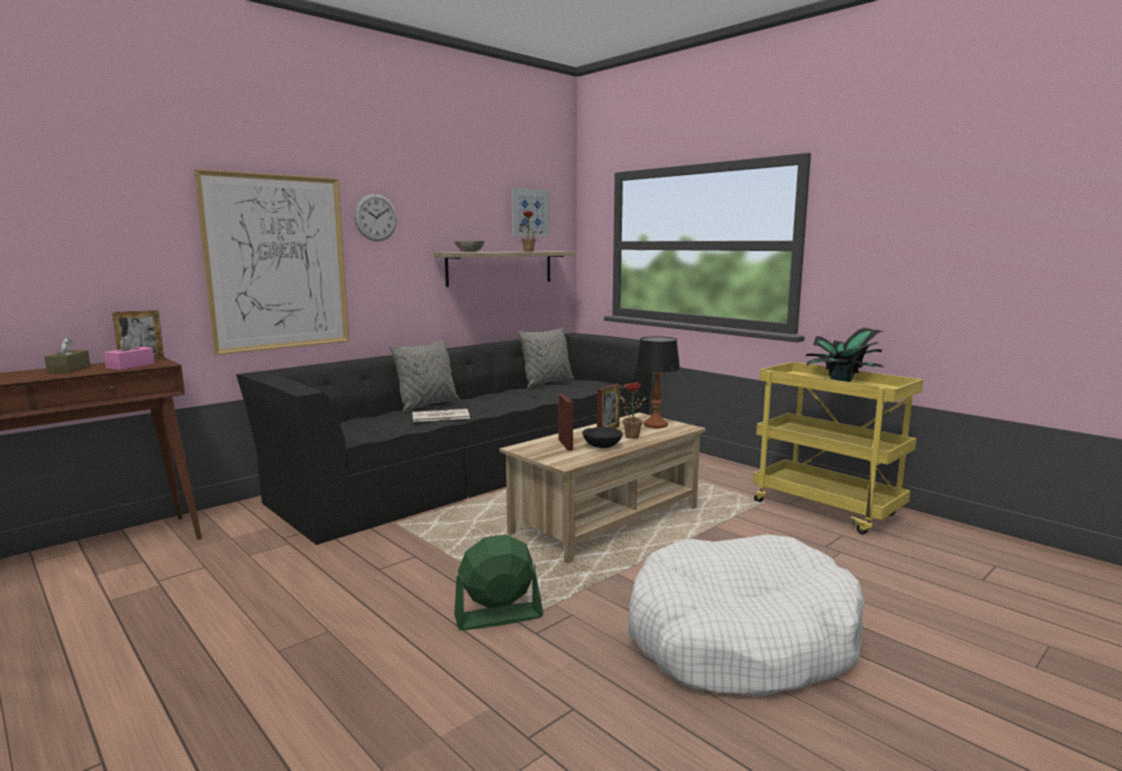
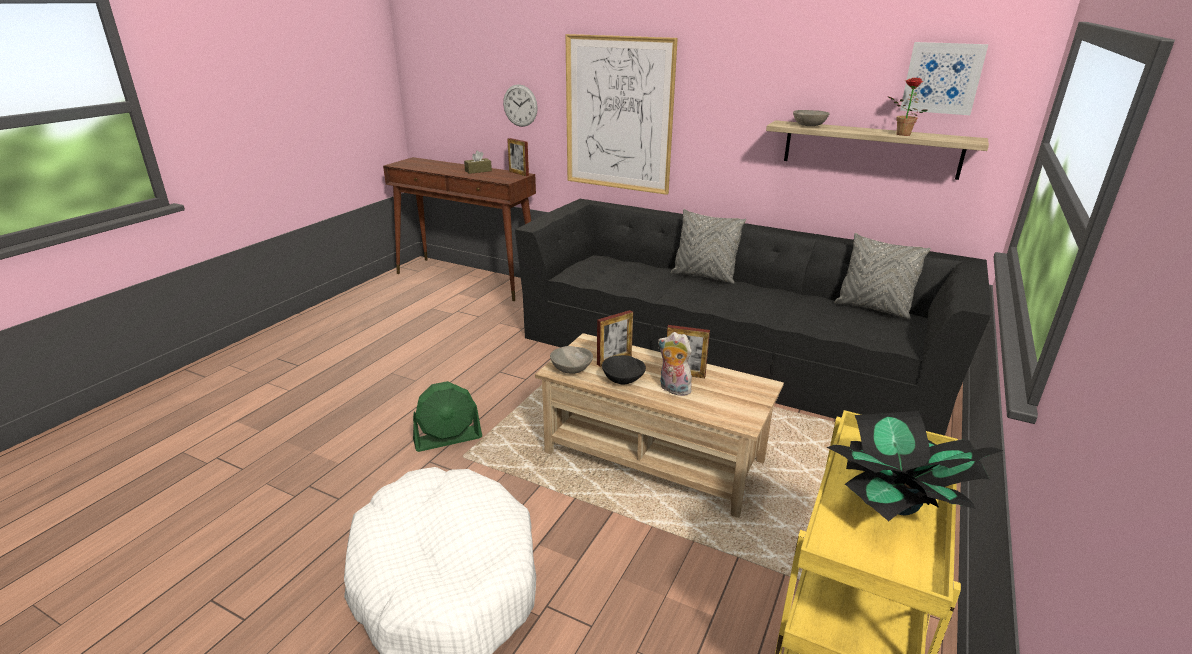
camera: 70 degrees right, 15 degrees up
pink tissue box [104,334,155,370] -> none
wall clock [354,194,397,242] -> wall clock moved to [503,84,538,127]
newspaper [412,409,470,422] -> none
green fan [454,535,543,631] -> green fan turned 105 degrees clockwise [413,381,482,452]
potted plant [620,383,646,439] -> plush toy [658,332,692,396]
table lamp [635,336,680,428] -> none
none -> grey bowl [550,346,593,374]

